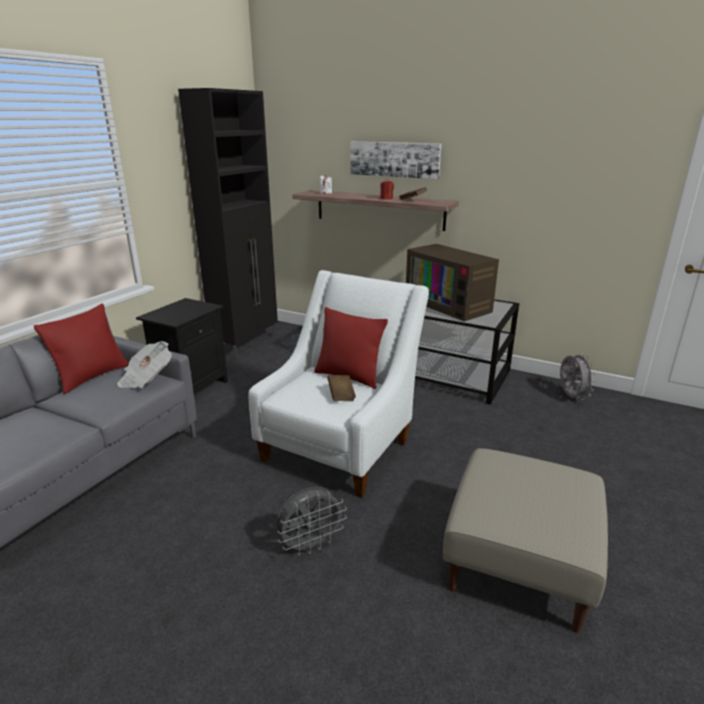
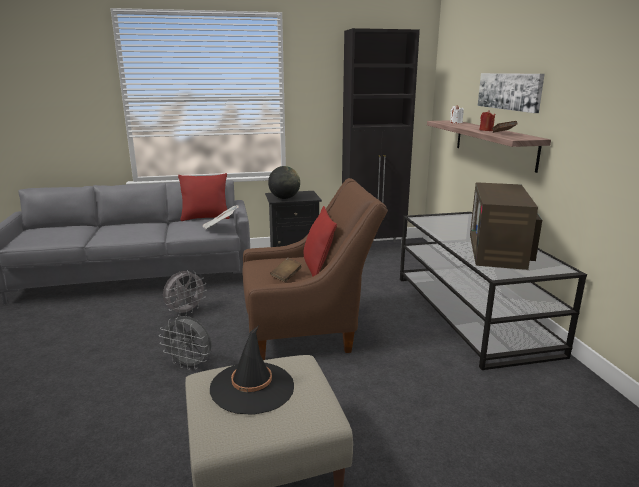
camera: 50 degrees right, 5 degrees down
white armchair [248,270,429,498] -> brown armchair [242,178,388,360]
grey fan [560,352,595,400] -> grey fan moved to [163,271,207,316]
none -> black hat [210,326,294,415]
none -> globe [268,166,300,199]

